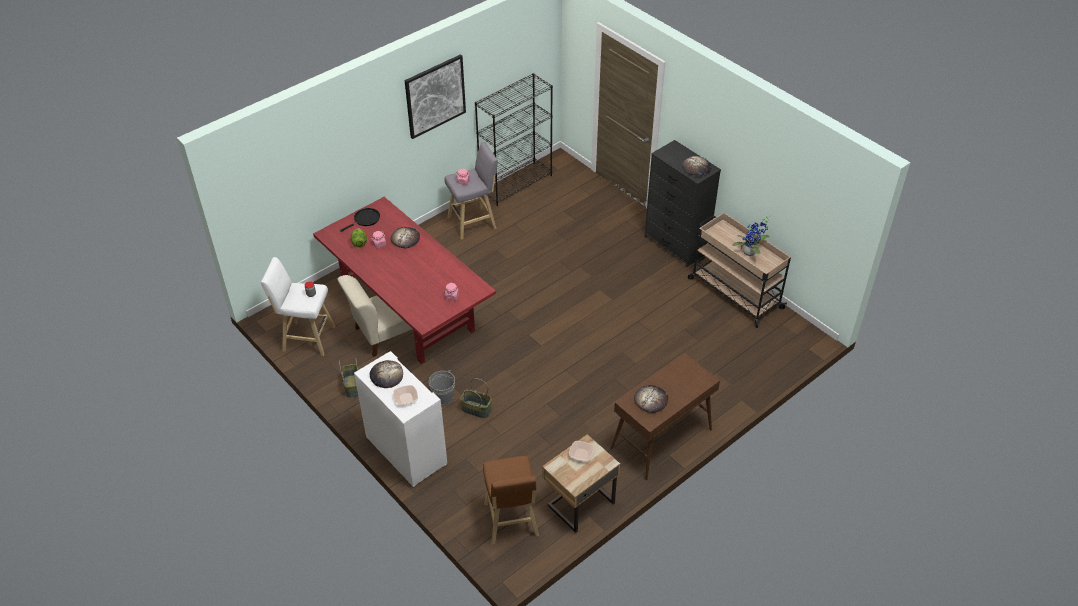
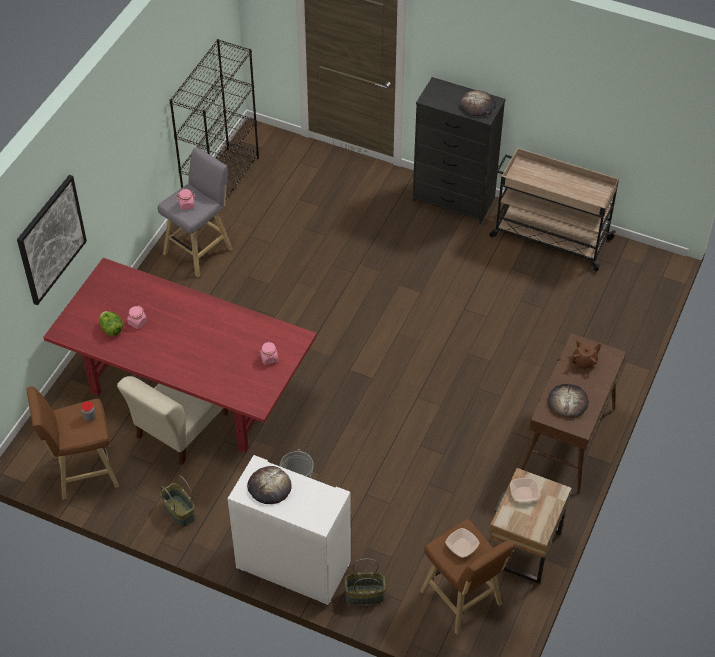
camera: 25 degrees left, 5 degrees up
white stool [261,257,336,356] -> brown stool [26,386,119,500]
black frying pan [340,208,380,232] -> none
bread [391,227,420,248] -> none
bowl [393,385,418,405] -> bowl moved to [445,528,480,558]
picture [405,54,466,139] -> picture moved to [17,175,87,305]
basket [460,378,492,418] -> basket moved to [344,558,386,604]
potted plant [733,215,771,256] -> none
none -> brown teapot [570,340,601,370]

